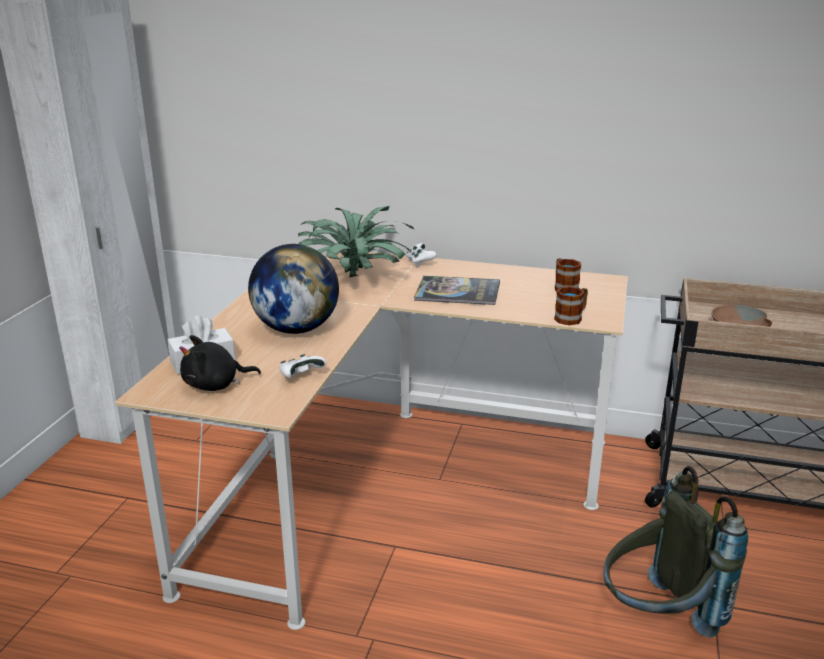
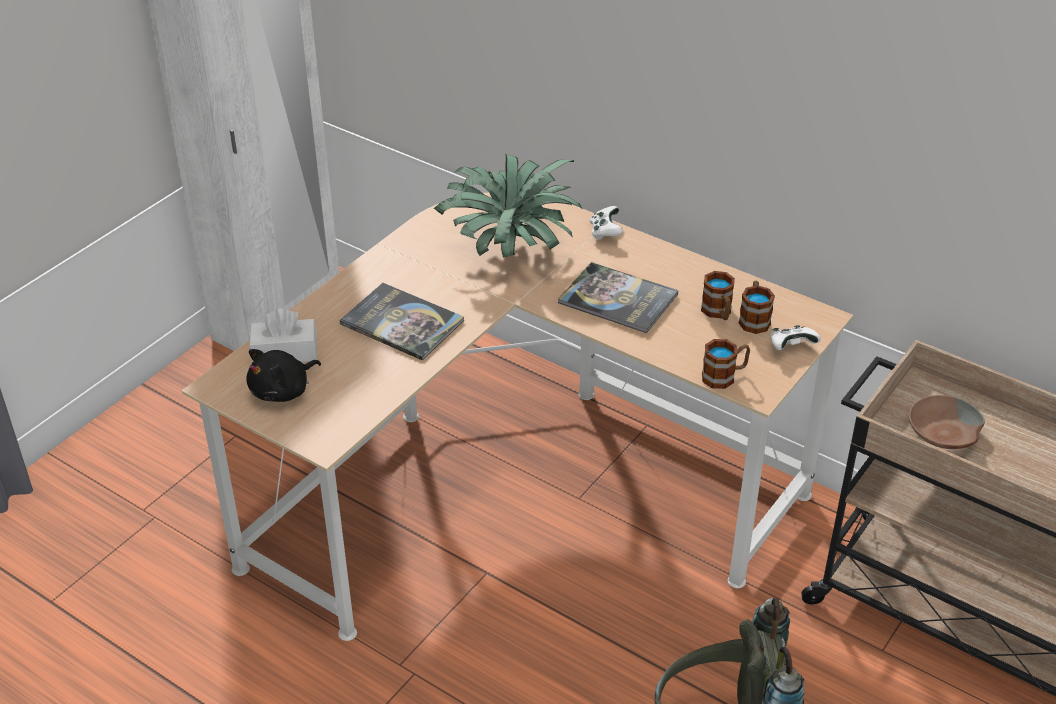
camera: 20 degrees right, 15 degrees up
black plush toy [179,335,261,391] -> black plush toy turned 45 degrees counterclockwise [246,349,321,402]
globe [248,244,339,334] -> book [340,283,464,360]
white game controller [279,354,327,378] -> white game controller moved to [770,325,821,350]
none -> mug [701,271,735,320]

